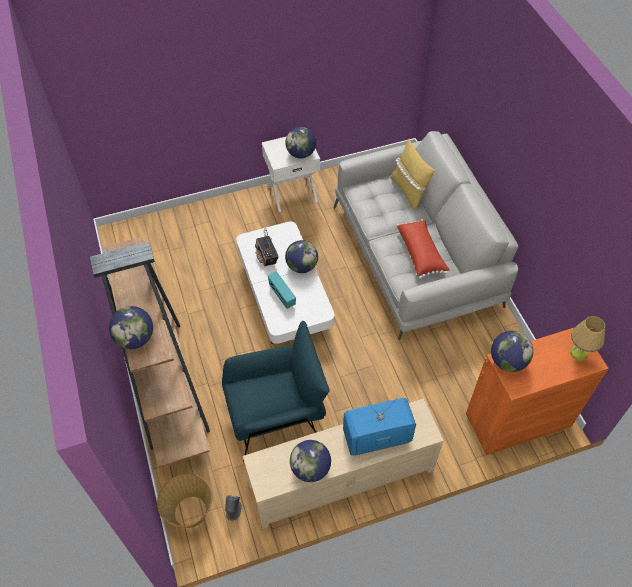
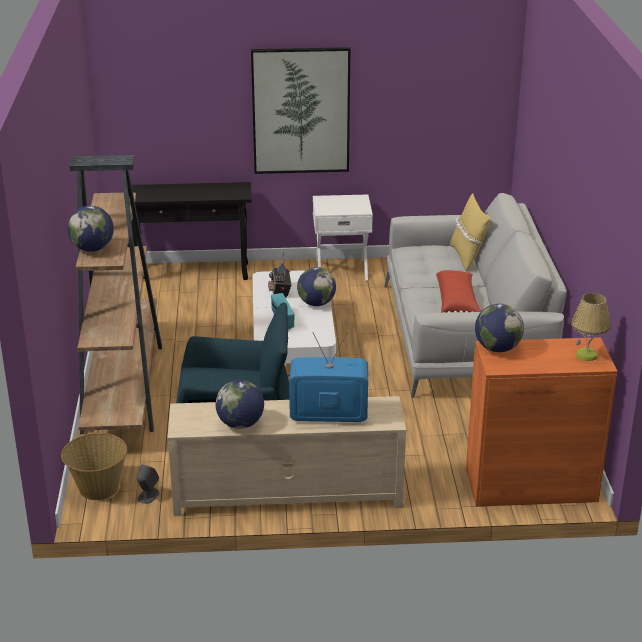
camera: 15 degrees right, 25 degrees down
globe [285,127,316,158] -> none
none -> black console table [132,182,252,280]
none -> picture [251,47,350,174]

